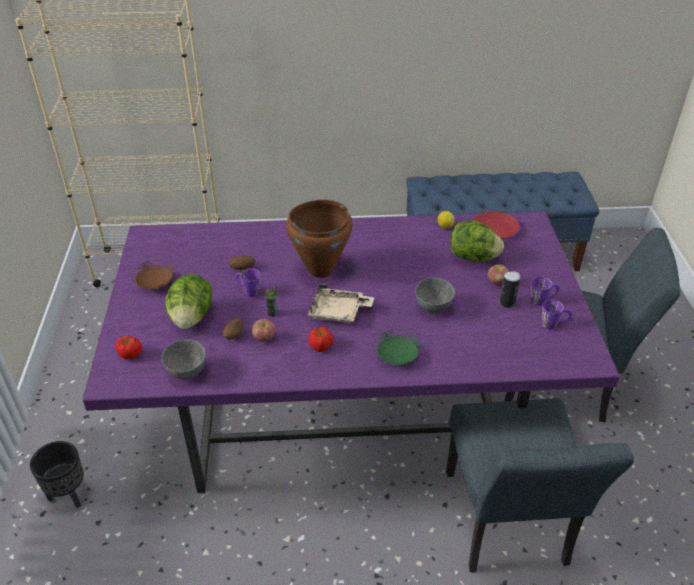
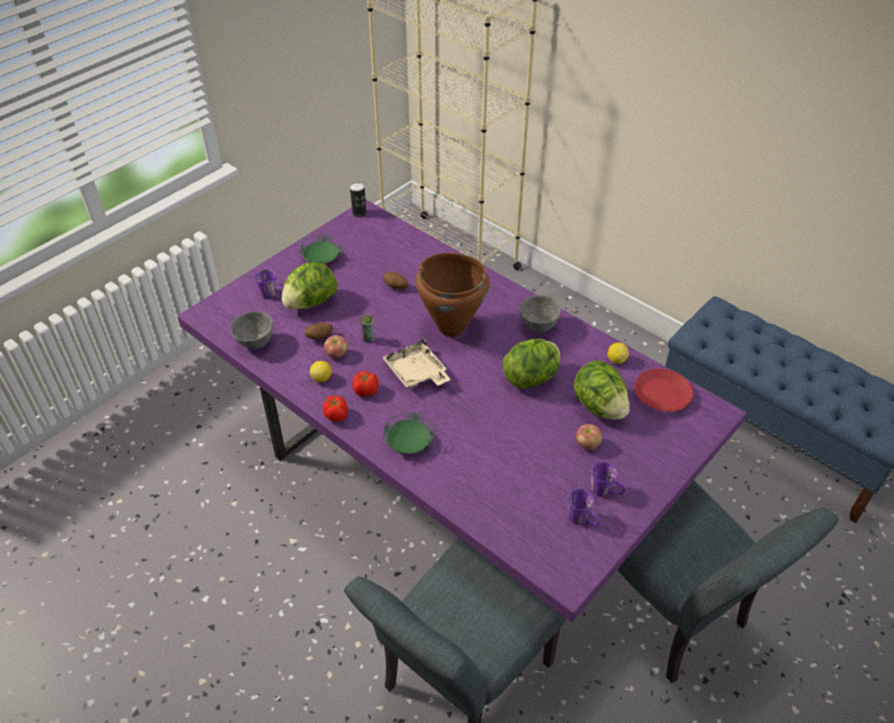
camera: 45 degrees right, 5 degrees up
black planter [30,441,84,508] -> none
tomato [115,335,142,359] -> tomato moved to [323,396,348,422]
brown plate [131,260,175,289] -> green plate [299,235,341,263]
purple mug [235,268,260,297] -> purple mug moved to [255,269,276,299]
grey bowl [415,277,455,313] -> grey bowl moved to [520,295,561,332]
can [499,271,520,308] -> can moved to [350,182,367,217]
none -> lemon [310,361,332,382]
none -> lettuce [503,339,560,389]

